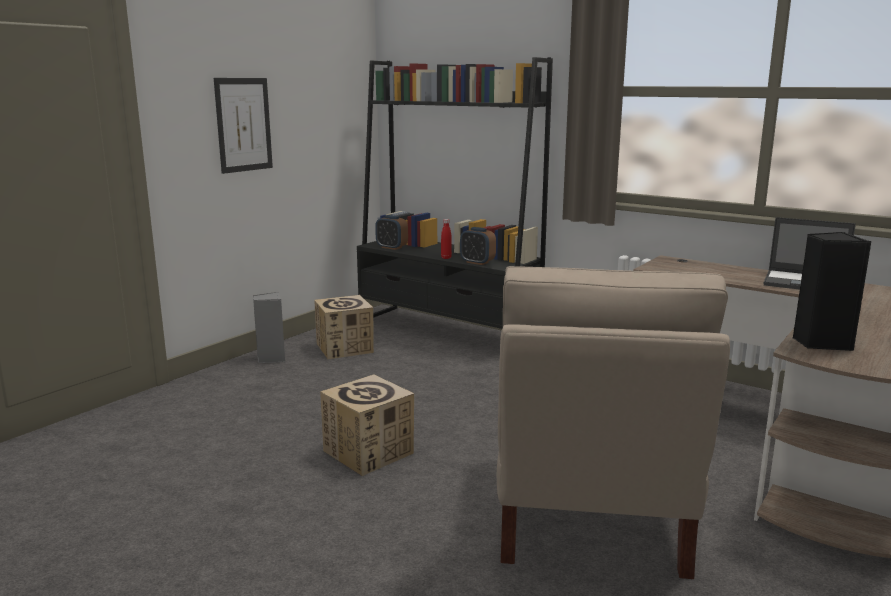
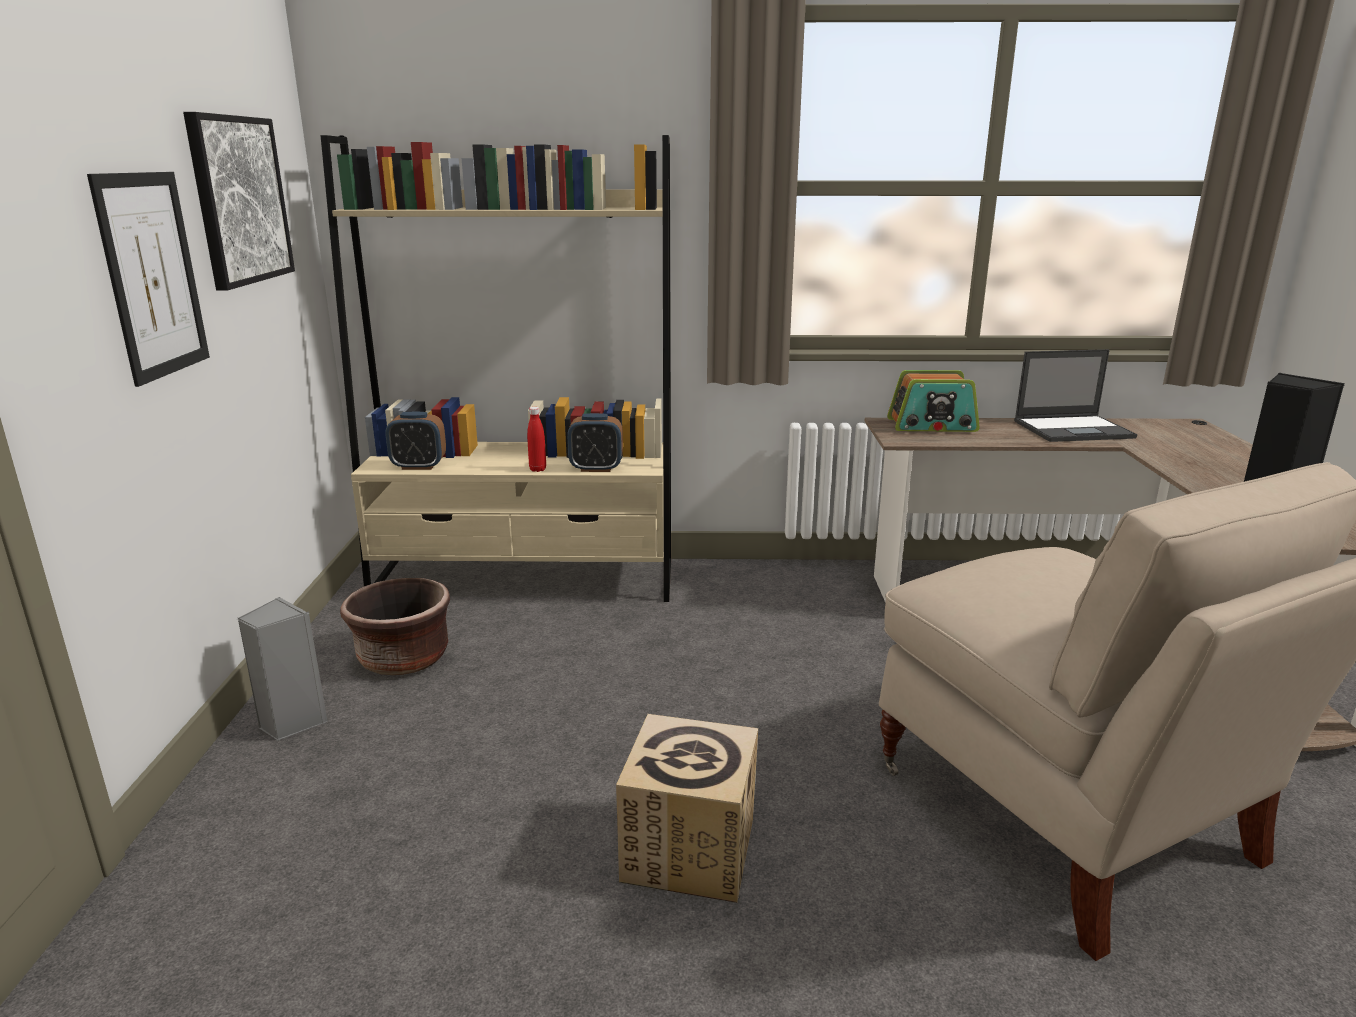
camera: 35 degrees left, 5 degrees up
cardboard box [314,295,374,359] -> brown planter [340,578,450,675]
black bookcase [357,57,553,329] -> beige bookcase [320,135,671,602]
none -> picture [183,112,295,290]
none -> radio [887,370,980,432]

